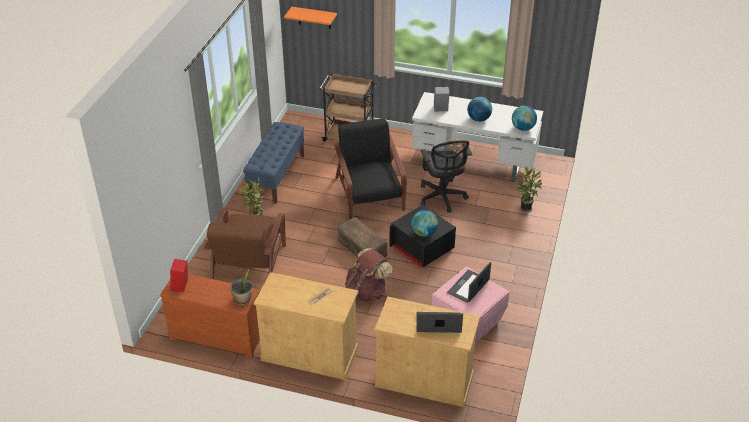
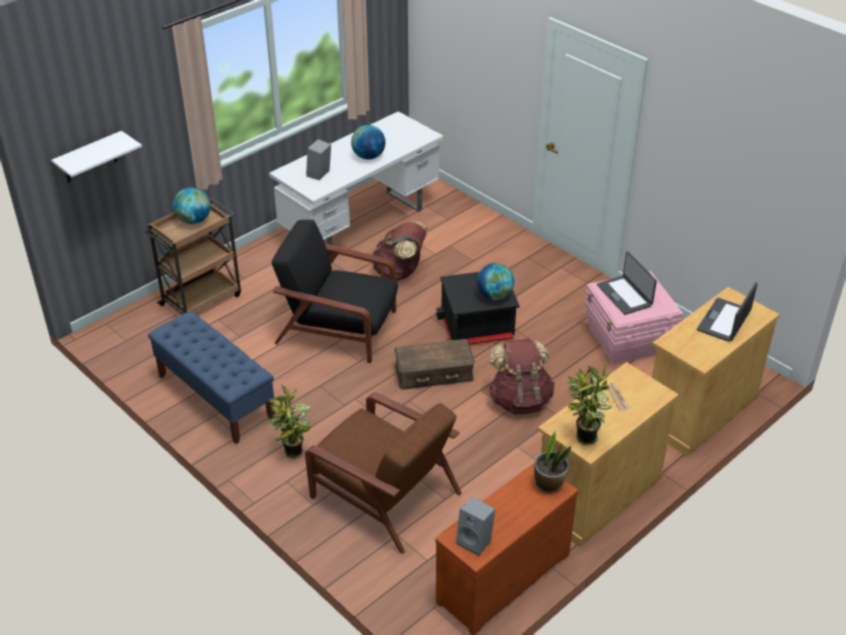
camera: 60 degrees left, 0 degrees up
red speaker [170,259,188,292] -> grey speaker [456,497,495,556]
orange shelf [284,7,337,29] -> white shelf [51,131,142,182]
black office chair [421,140,472,213] -> brown backpack [372,221,427,281]
globe [512,106,537,131] -> globe moved to [173,187,211,224]
potted plant [515,166,542,212] -> potted plant moved to [567,361,612,445]

